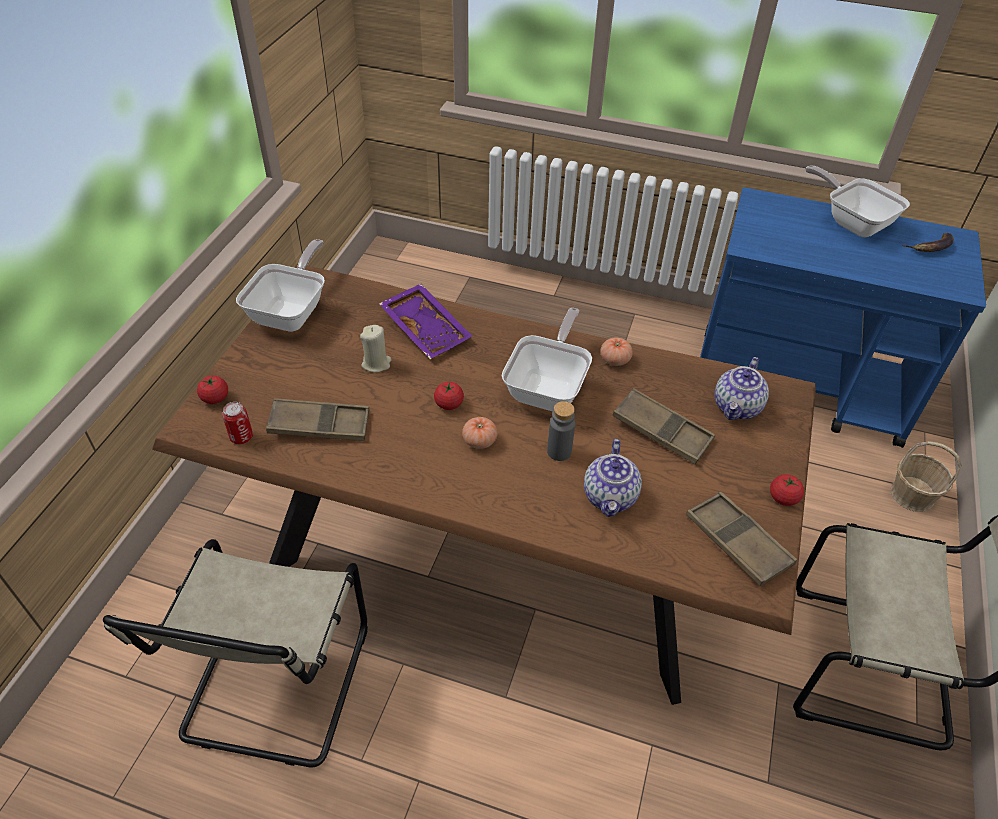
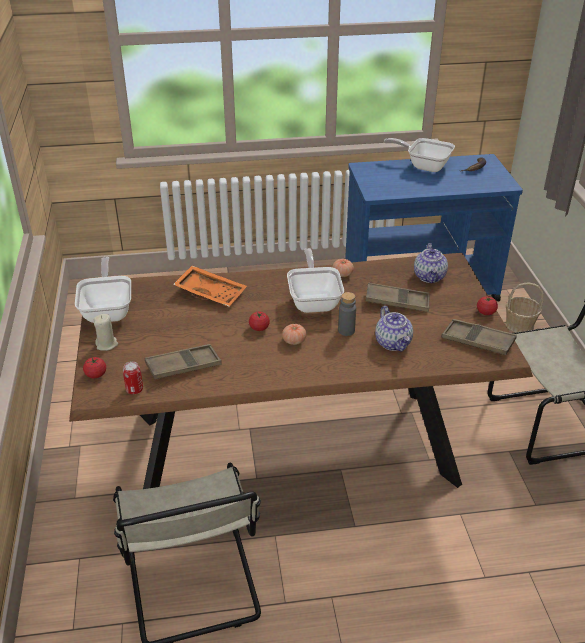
camera: 25 degrees left, 10 degrees down
beige candle [360,325,392,373] -> beige candle moved to [94,314,118,351]
purple tray [379,284,472,359] -> orange tray [173,265,247,307]

